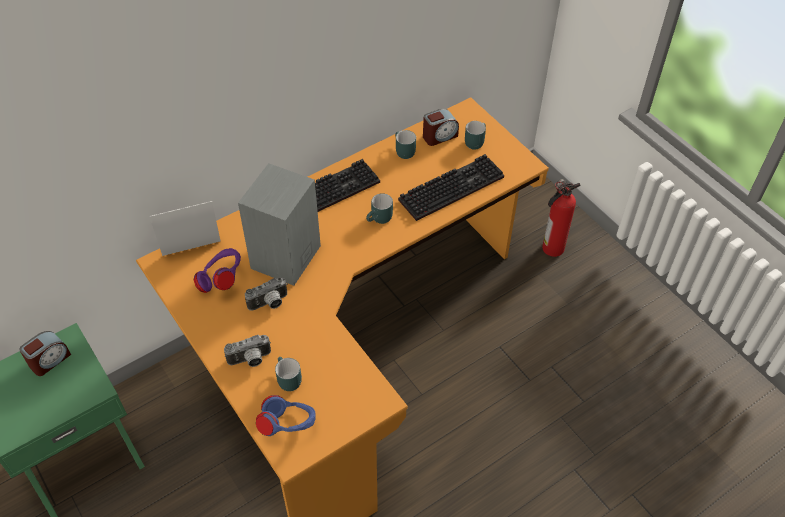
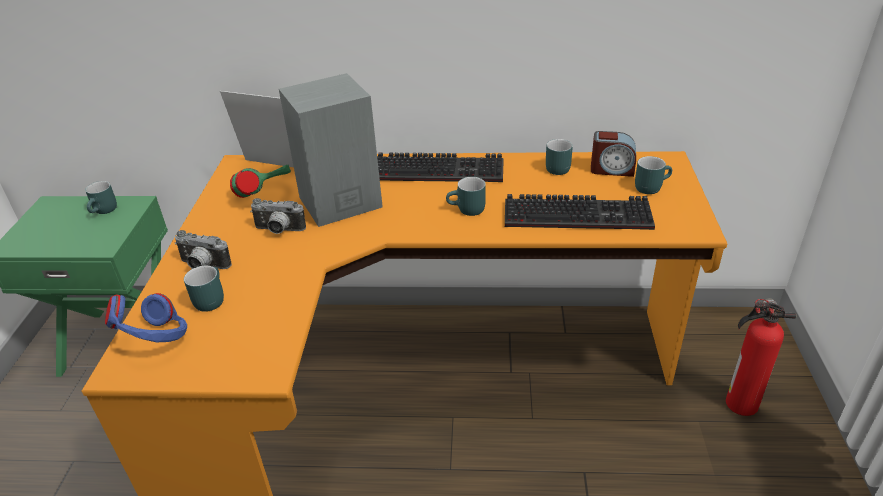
camera: 40 degrees right, 15 degrees down
alarm clock [20,331,71,376] -> turquoise mug [85,181,117,214]
purple headphones [194,248,241,293] -> green headphones [230,164,291,198]

